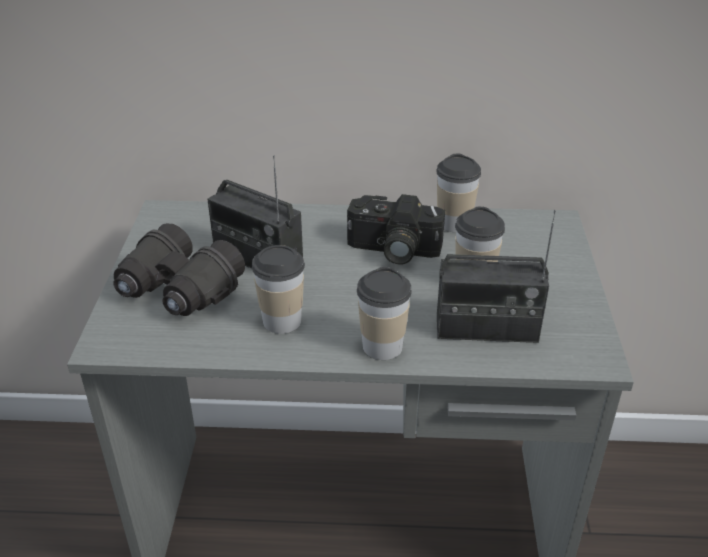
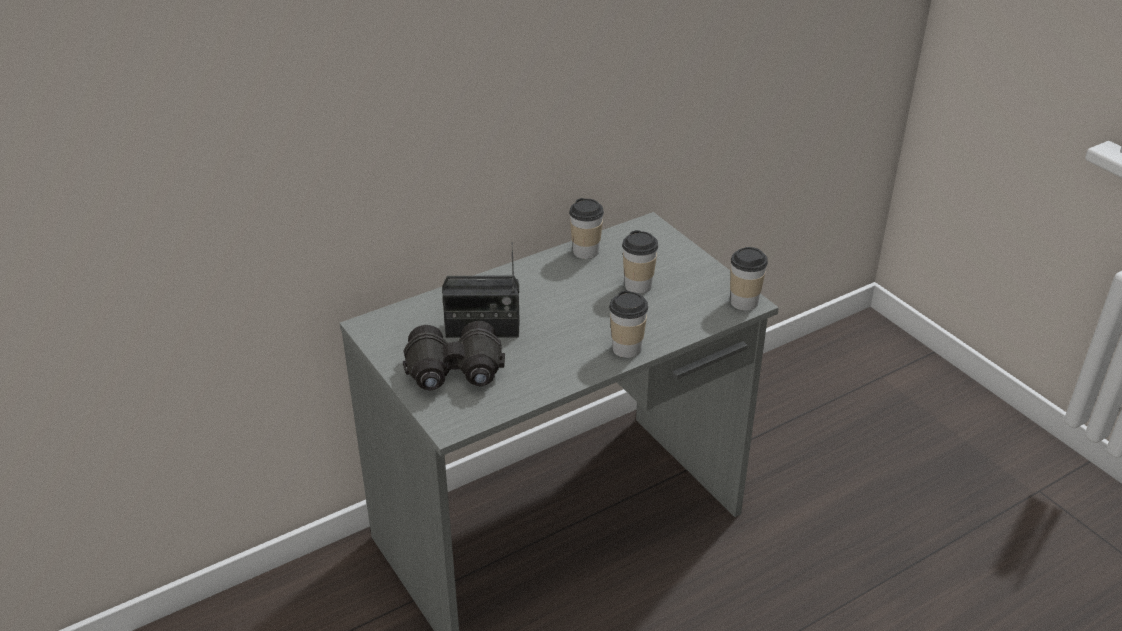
camera: 35 degrees left, 0 degrees up
cup [252,245,305,334] -> cup moved to [730,247,768,310]
camera [347,194,445,265] -> none
radio [437,210,556,343] -> none

